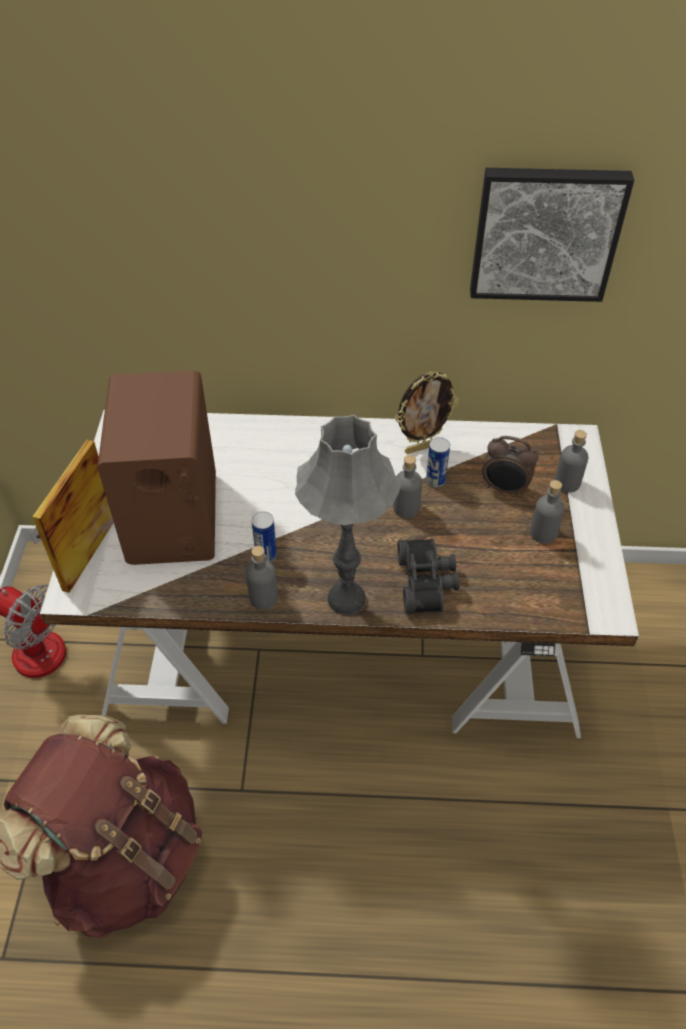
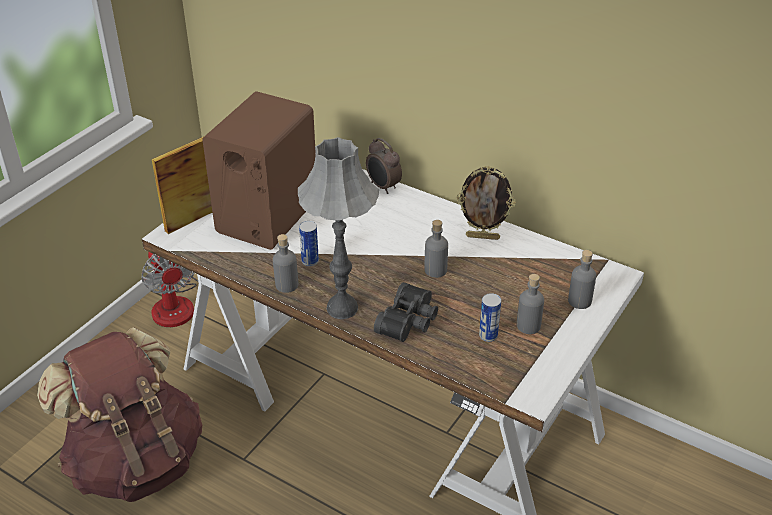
camera: 30 degrees right, 10 degrees down
can [426,437,450,488] -> can moved to [479,293,501,342]
picture [470,168,634,302] -> none
alarm clock [482,436,539,496] -> alarm clock moved to [366,138,402,194]

